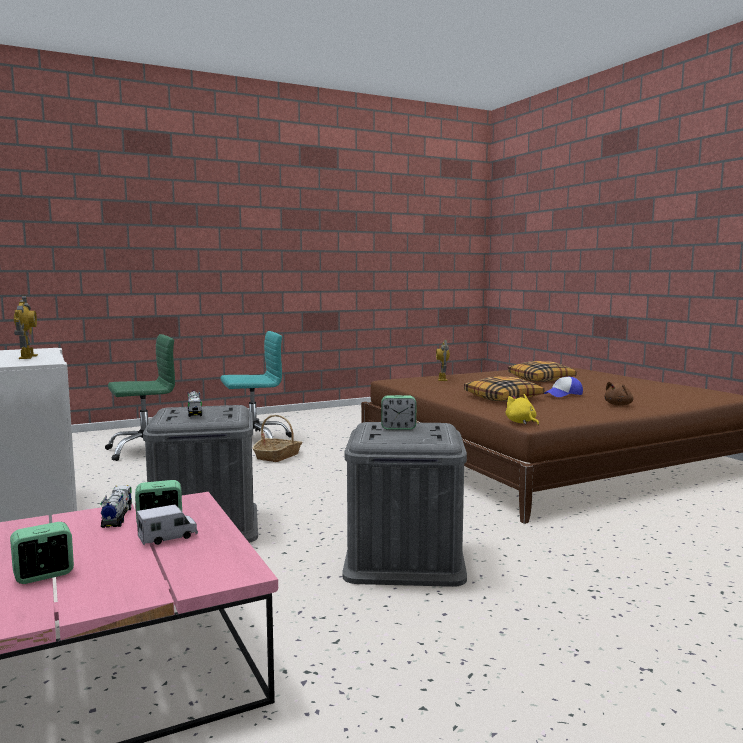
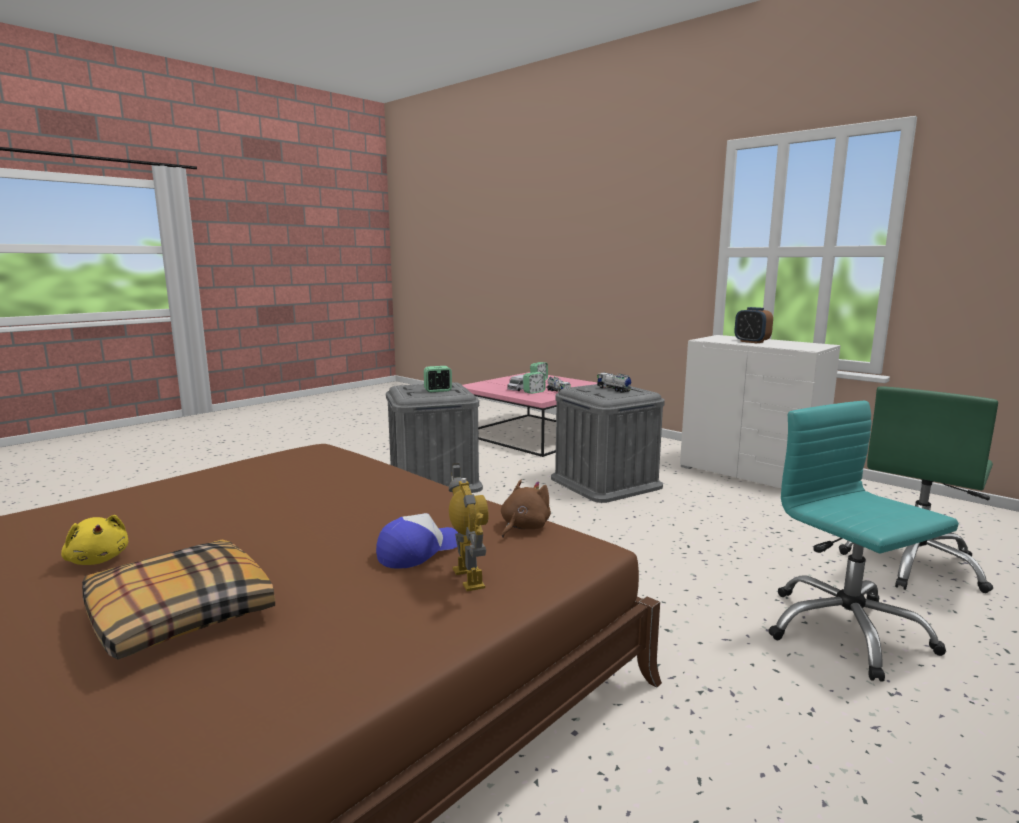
camera: 160 degrees right, 5 degrees up
toy robot [14,295,38,359] -> alarm clock [735,307,773,343]
turquoise office chair [221,331,292,439] -> turquoise office chair turned 105 degrees clockwise [768,401,959,682]
basket [252,415,303,462] -> none
pillow [464,376,544,401] -> none
yellow plush toy [506,394,539,425] -> yellow plush toy moved to [61,515,128,565]
cap [544,377,583,397] -> cap moved to [376,513,458,569]
brown plush toy [604,381,633,406] -> brown plush toy moved to [501,480,551,538]

